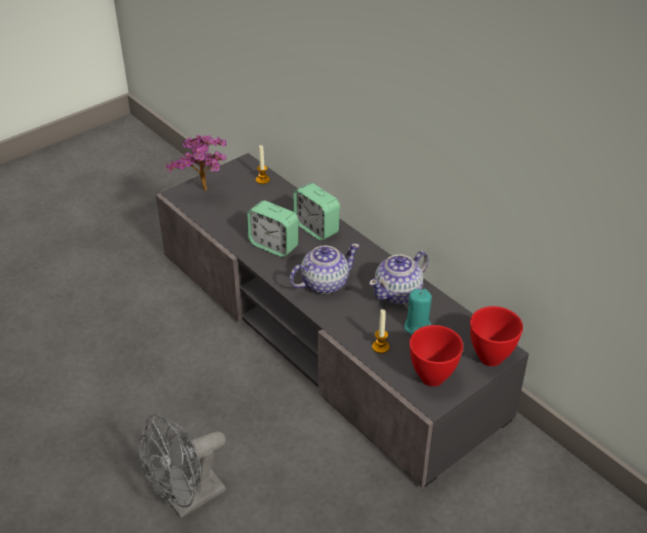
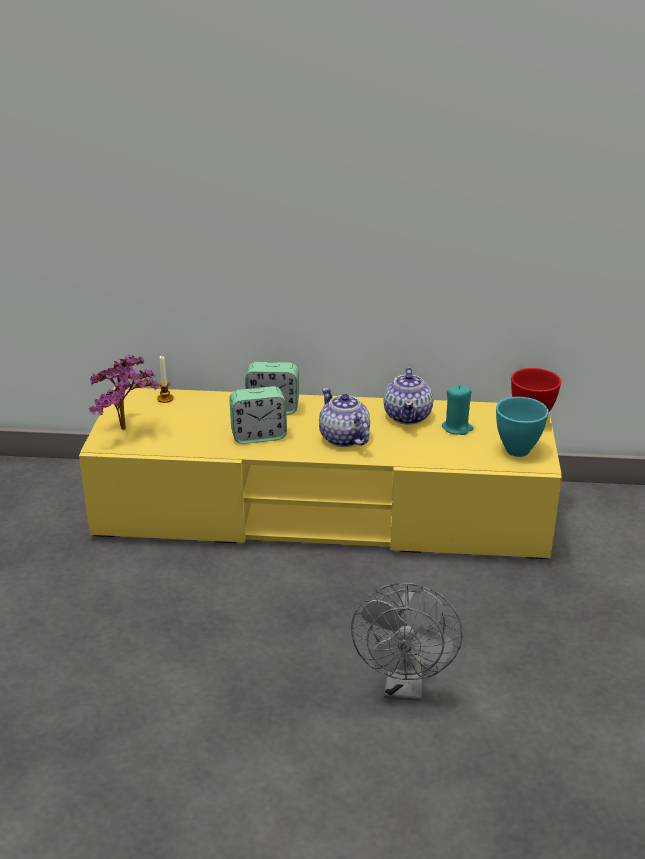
camera: 45 degrees left, 10 degrees down
grey tv stand [156,153,529,487] -> yellow tv stand [79,387,562,559]
teapot [289,243,360,294] -> teapot turned 45 degrees counterclockwise [319,388,370,447]
candle [372,309,390,353] -> none
red bowl [409,325,463,387] -> turquoise bowl [496,397,549,457]

